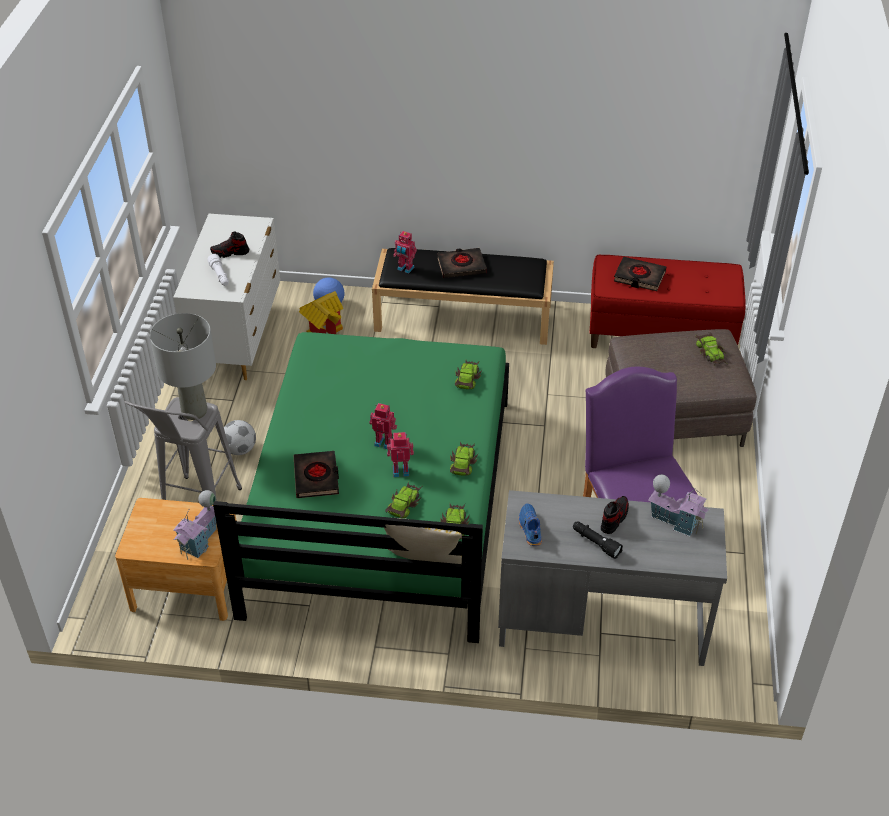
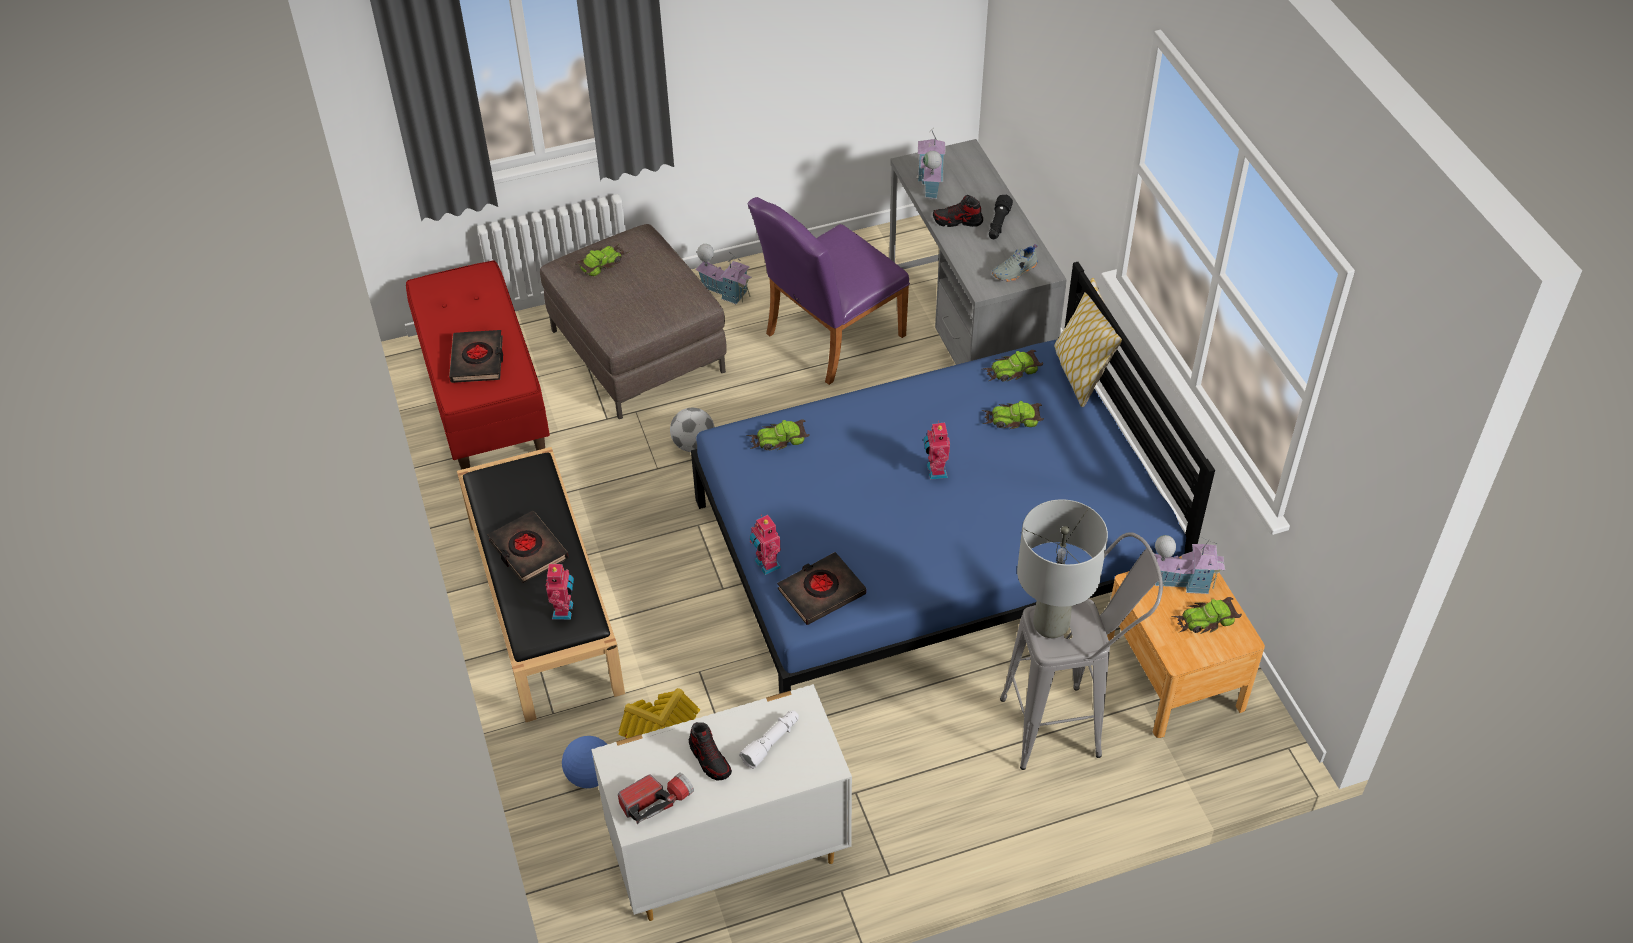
camera: 115 degrees left, 5 degrees up
green bed [213,332,509,643] -> blue bed [691,262,1215,694]
football [221,420,256,455] -> football moved to [670,408,714,452]
black book [294,451,339,498] -> black book moved to [777,552,866,625]
toy robot [387,432,414,477] -> toy robot moved to [750,515,781,575]
toy car [450,441,478,476] -> toy car moved to [1171,597,1242,634]
blue shoe [519,504,542,546] -> grey shoe [992,244,1038,282]
none -> flashlight [618,773,694,824]
none -> toy house [695,244,752,304]

